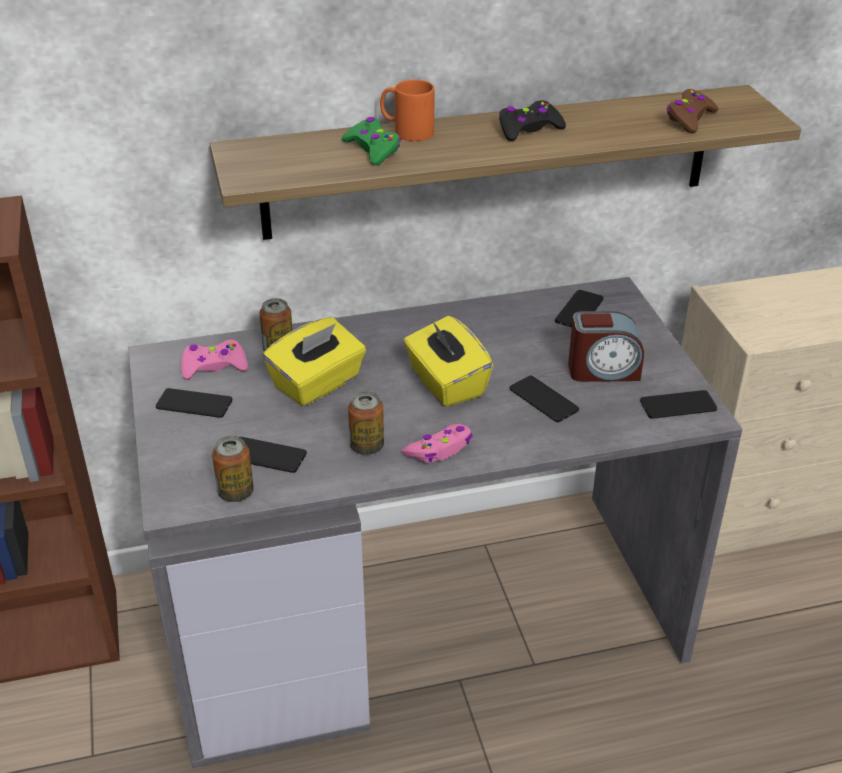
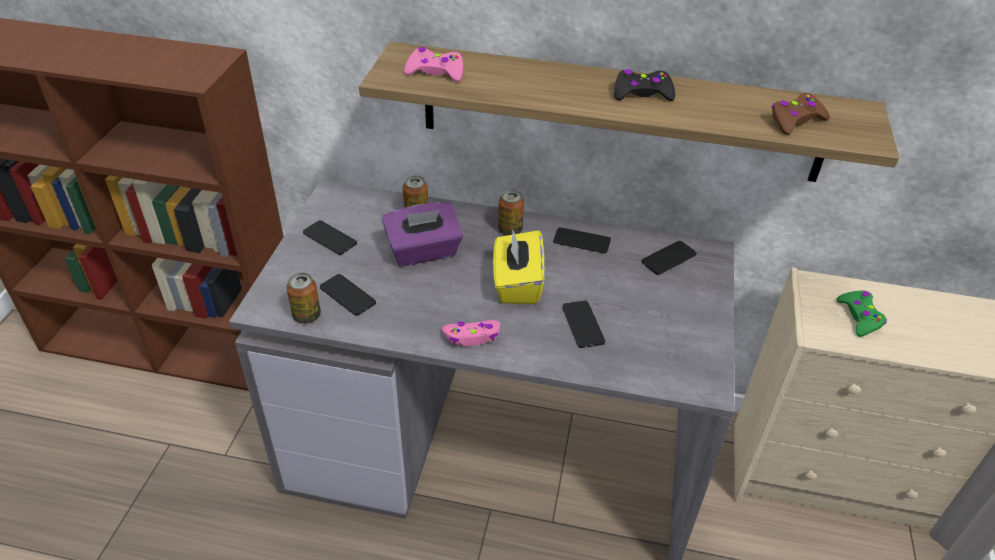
camera: 25 degrees right, 5 degrees up
pink game controller [181,340,248,380] -> pink game controller moved to [404,47,463,82]
yellow tissue box [263,317,366,406] -> purple tissue box [382,202,463,266]
green game controller [342,117,401,165] -> green game controller moved to [837,291,887,337]
can [348,391,384,455] -> can moved to [498,189,524,235]
orange mug [380,80,435,141] -> none
alarm clock [568,311,644,382] -> none
phone [640,390,717,418] -> phone moved to [553,227,611,253]

